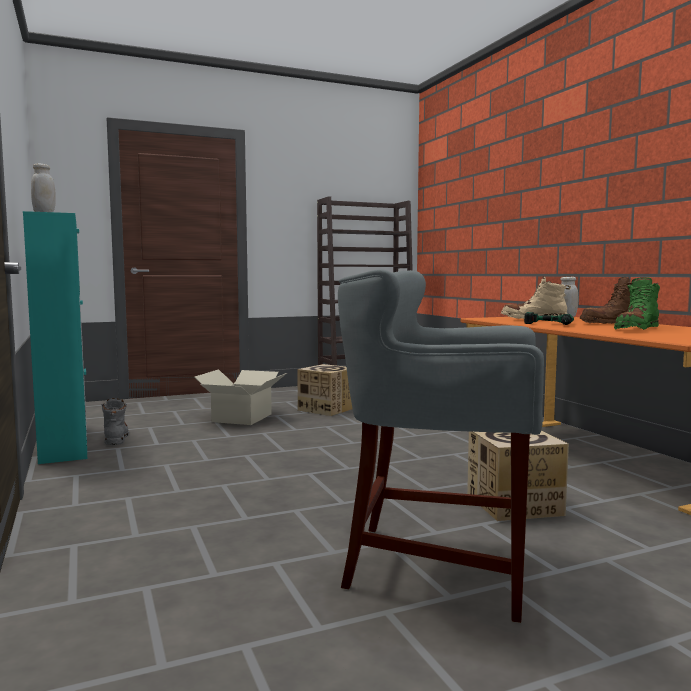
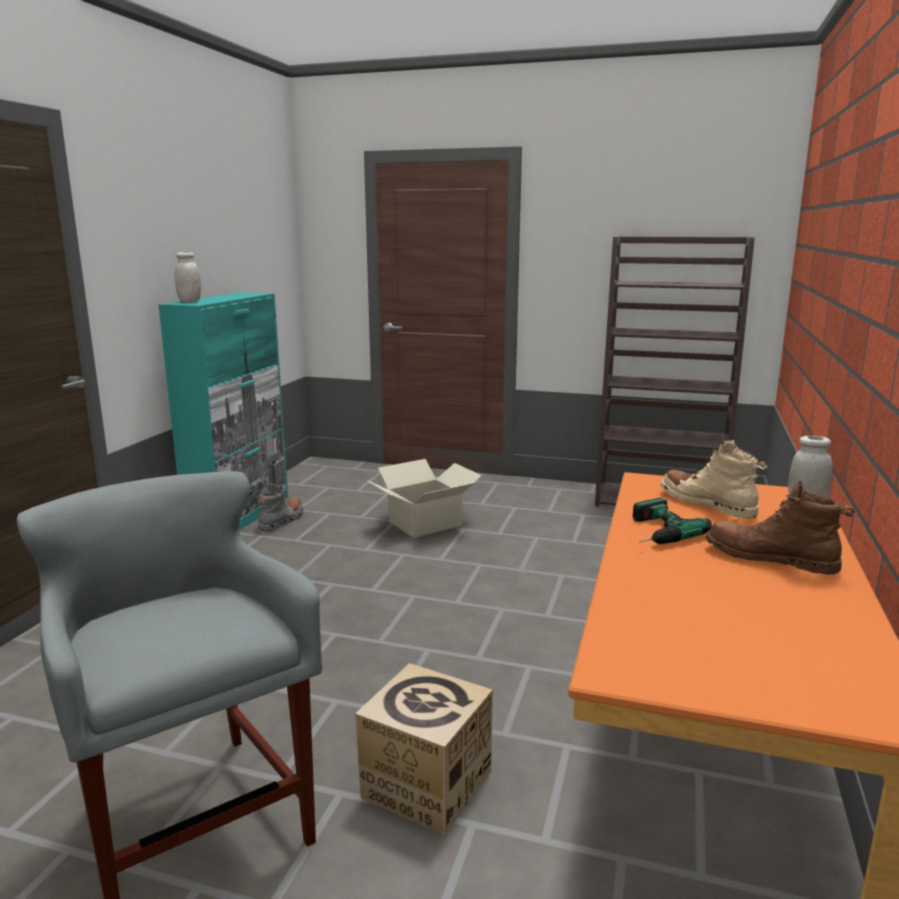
camera: 40 degrees right, 10 degrees up
cardboard box [297,364,353,416] -> none
green boot [614,277,660,330] -> none

